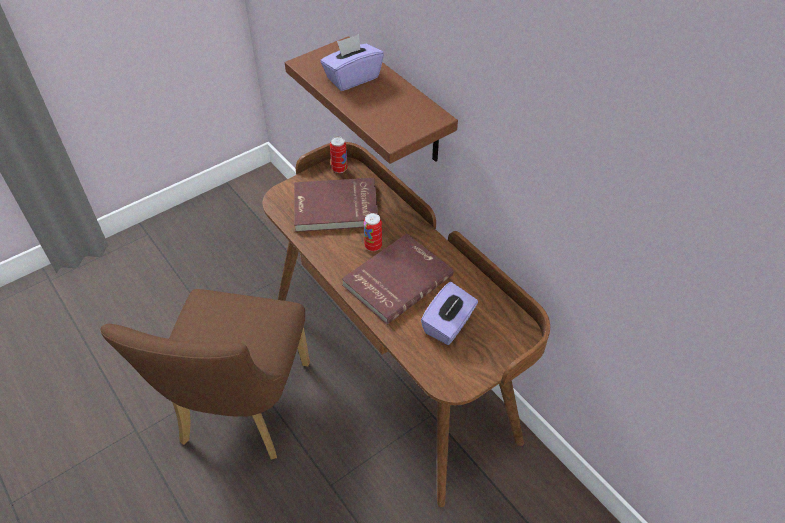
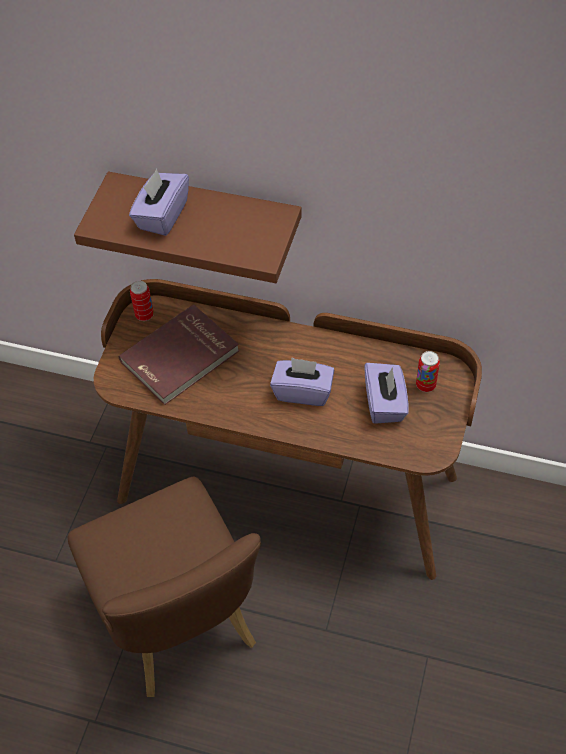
camera: 35 degrees left, 5 degrees up
red book [342,234,454,325] -> purple tissue box [270,357,334,406]
can [364,213,382,251] -> can moved to [416,351,440,392]

